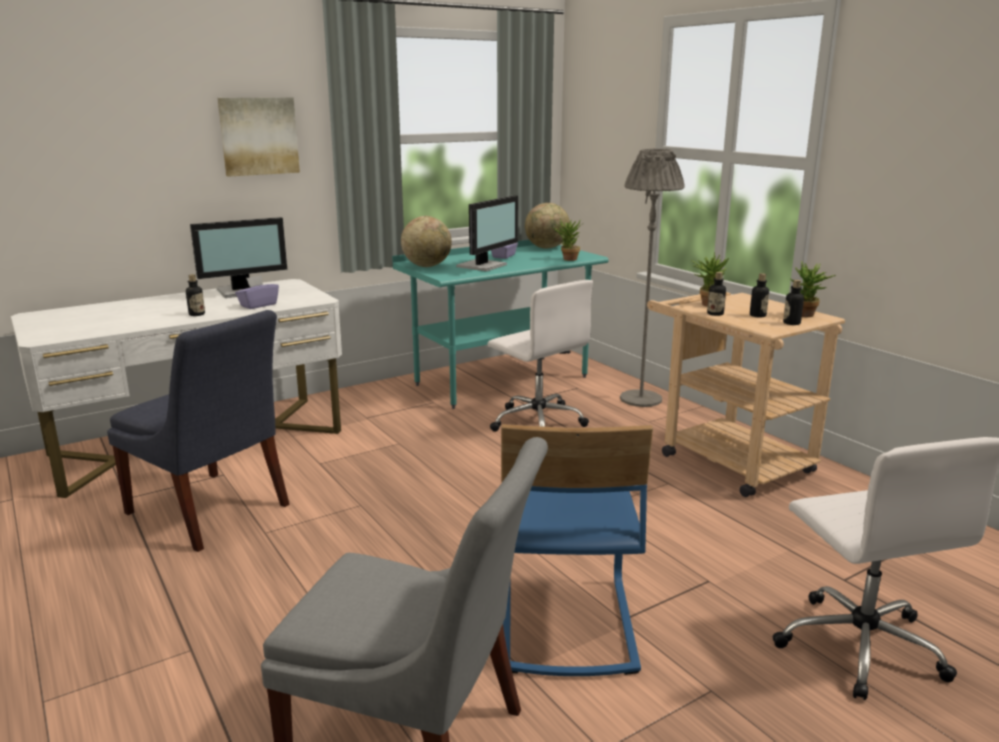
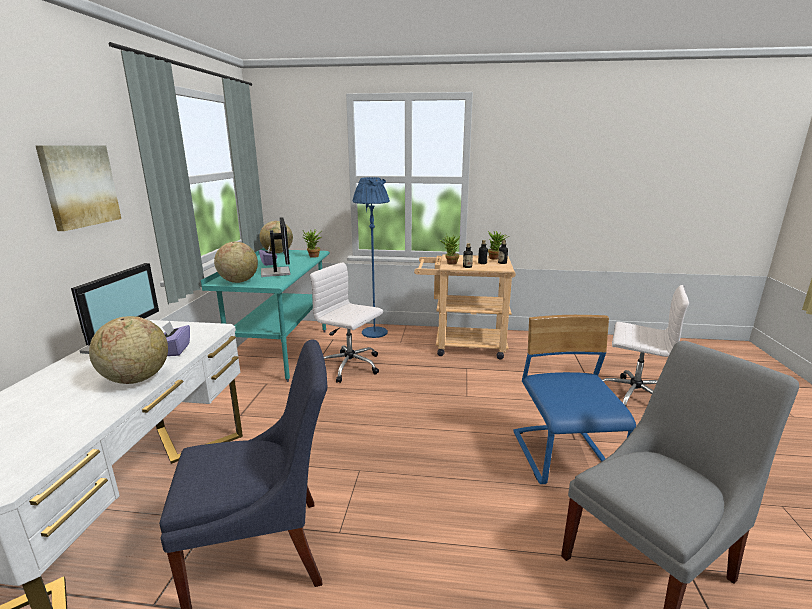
camera: 50 degrees left, 0 degrees up
bottle [186,274,205,316] -> globe [89,316,168,384]
white office chair [487,280,593,432] -> white office chair turned 150 degrees counterclockwise [310,262,383,383]
blue chair [501,424,653,676] -> blue chair turned 135 degrees counterclockwise [513,315,636,484]
grey floor lamp [620,149,684,407] -> blue floor lamp [353,177,390,338]

